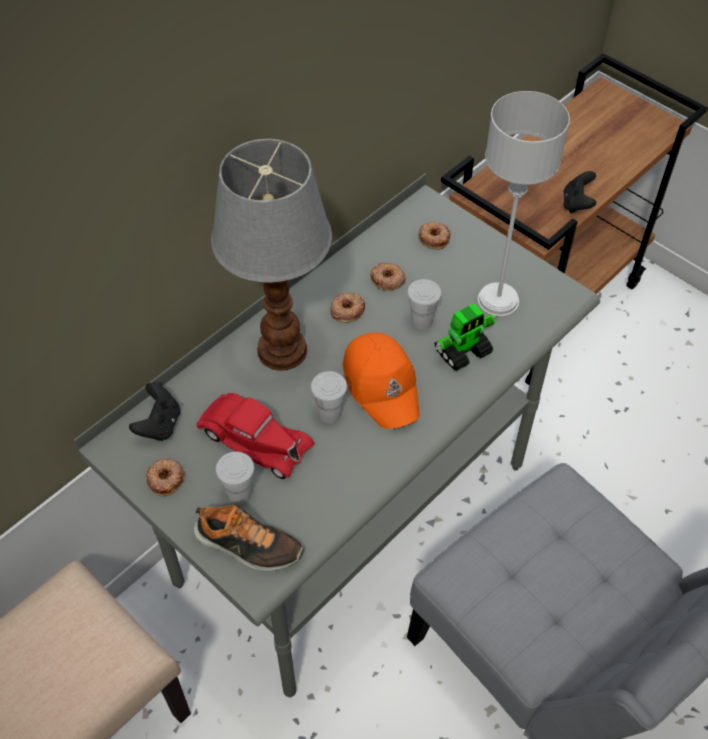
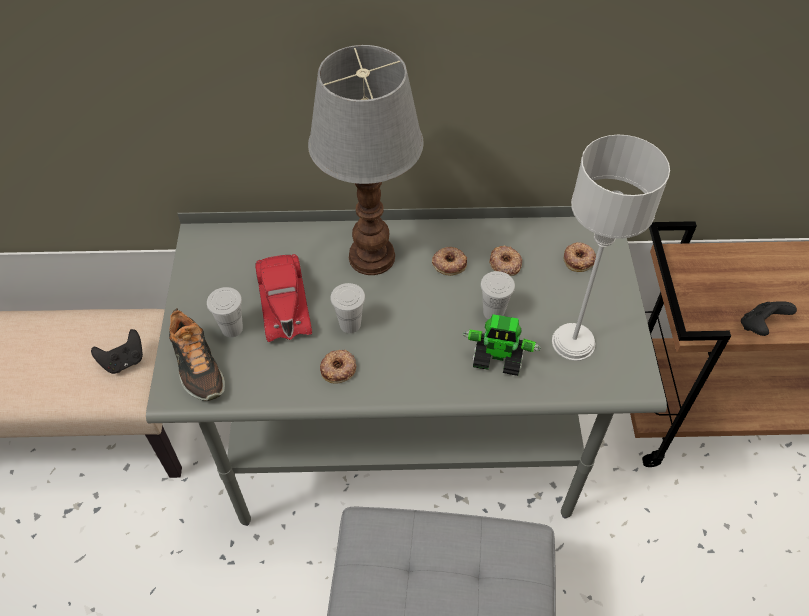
camera: 45 degrees right, 0 degrees up
black game controller [129,382,180,441] -> black game controller moved to [91,329,143,374]
donut [146,458,184,496] -> donut moved to [320,350,356,384]
orange cap [343,332,420,429] -> none

